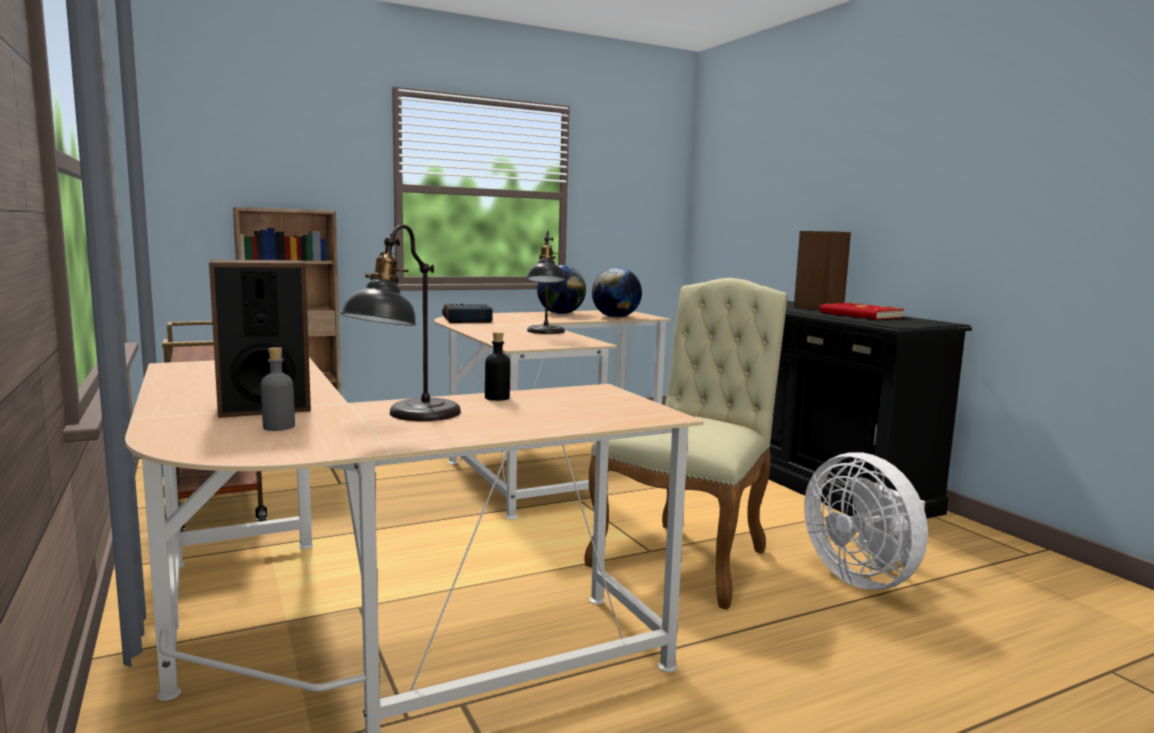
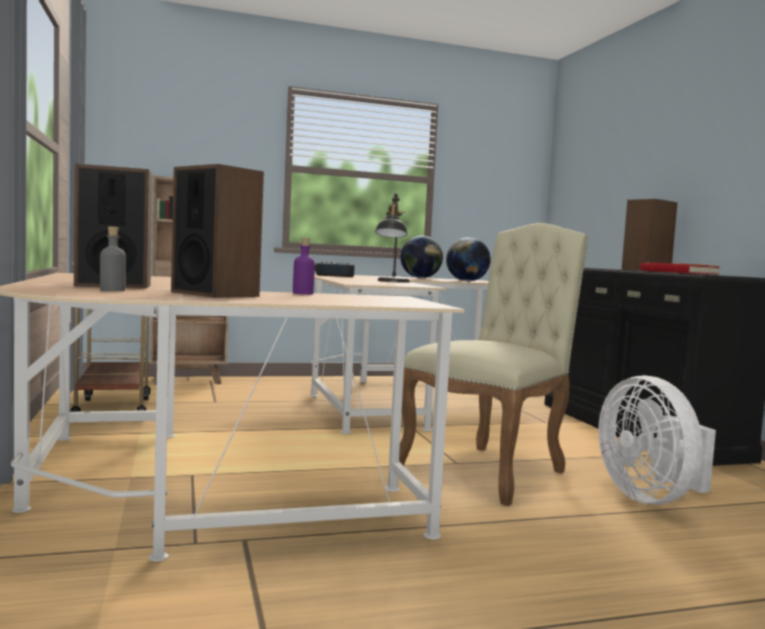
camera: 10 degrees right, 5 degrees down
grey table lamp [340,224,461,421] -> speaker [171,164,264,298]
black bottle [485,332,510,401] -> purple bottle [293,238,315,295]

